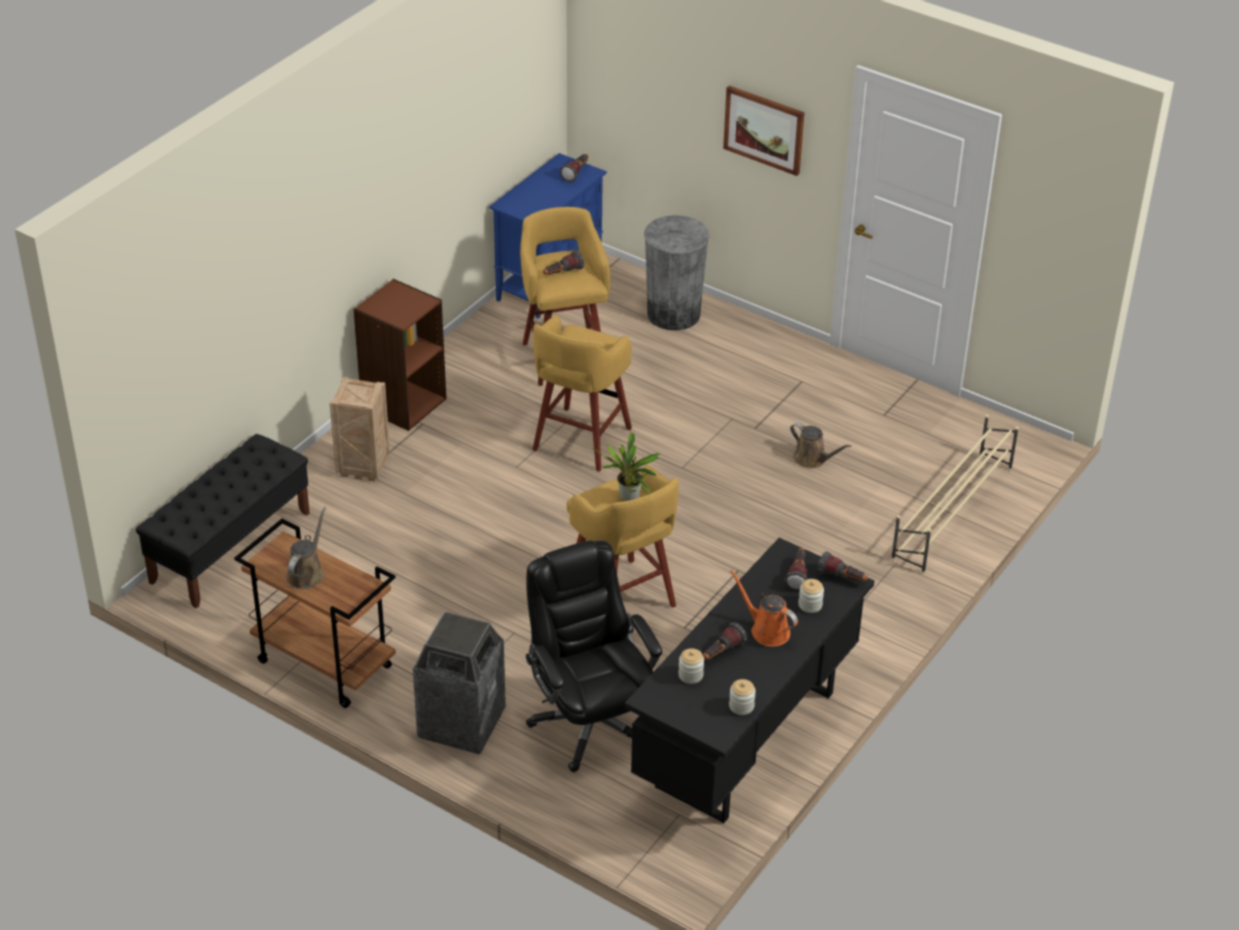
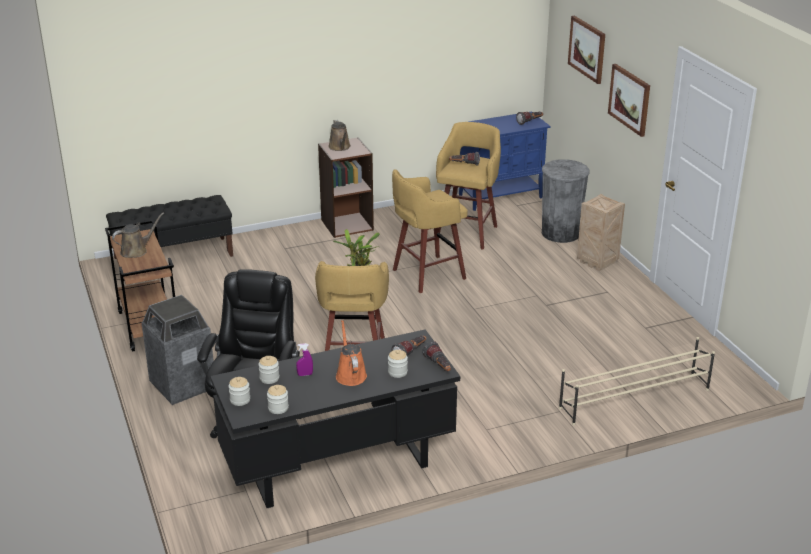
camera: 35 degrees right, 10 degrees down
crate [330,377,390,482] -> crate moved to [577,194,625,271]
flashlight [703,622,747,660] -> purple spray bottle [296,343,313,376]
brown watering can [790,422,851,468] -> brown watering can moved to [328,120,351,151]
none -> jar [229,377,250,406]
none -> picture [568,16,605,84]

